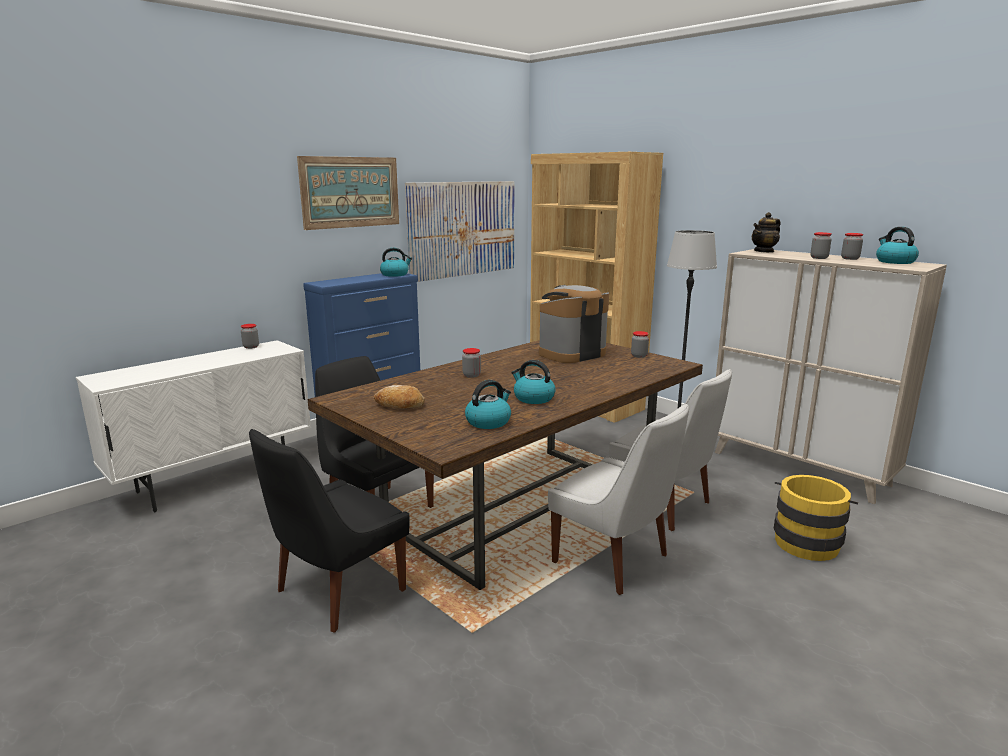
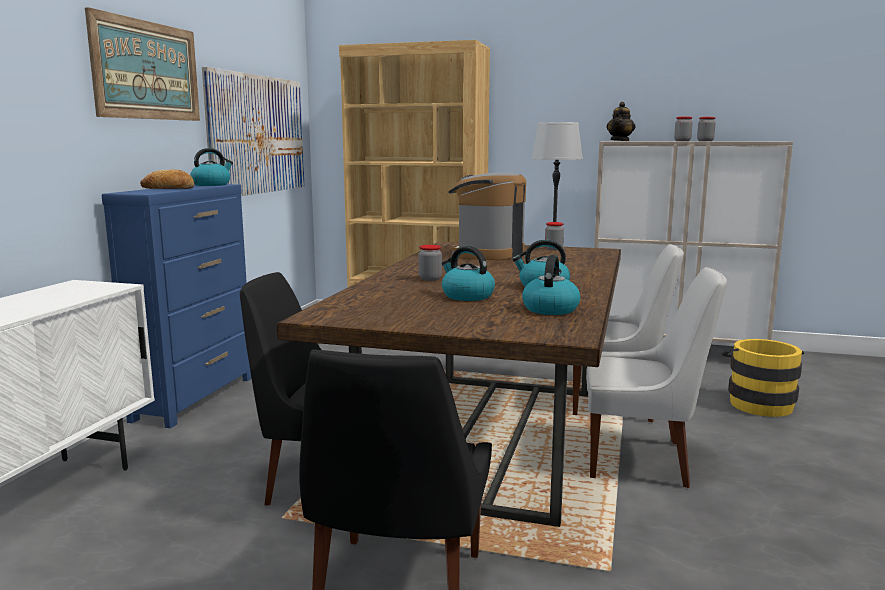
camera: 30 degrees left, 5 degrees down
jar [241,324,259,349] -> none
bread [374,385,425,409] -> bread moved to [140,169,194,189]
kettle [876,227,919,264] -> kettle moved to [442,246,495,301]

